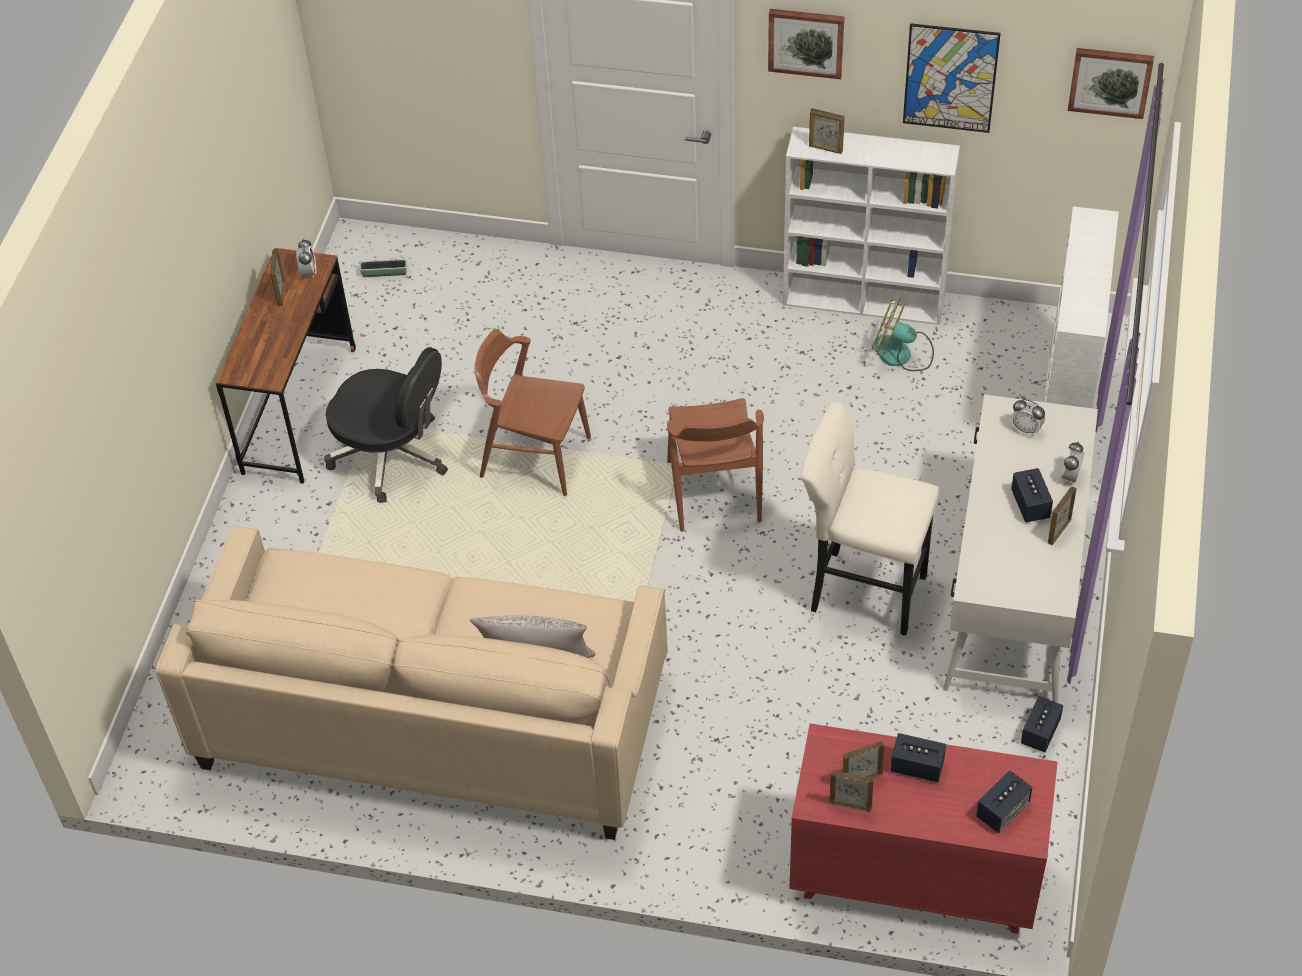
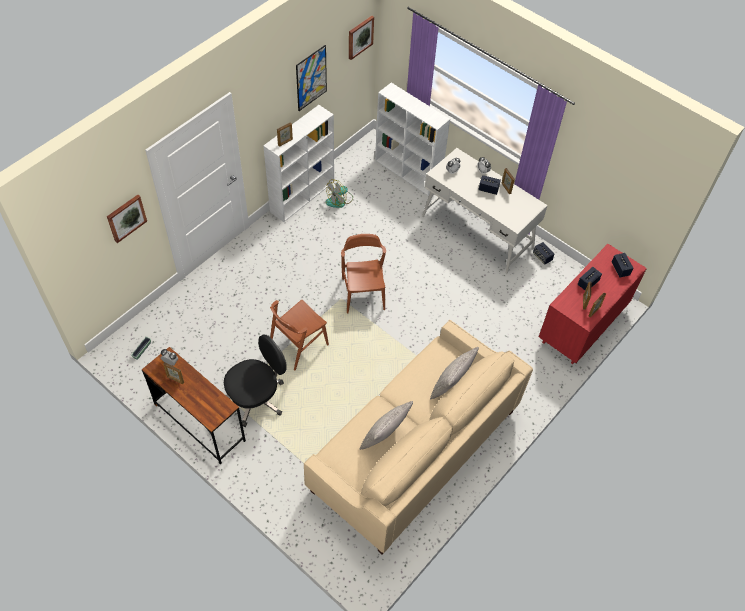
camera: 65 degrees left, 5 degrees up
brown chair [667,398,764,532] -> brown chair turned 120 degrees counterclockwise [341,234,386,313]
picture [768,9,845,79] -> picture moved to [107,195,147,243]
beige stool [801,402,939,635] -> none
none -> grey pillow [360,401,413,450]

